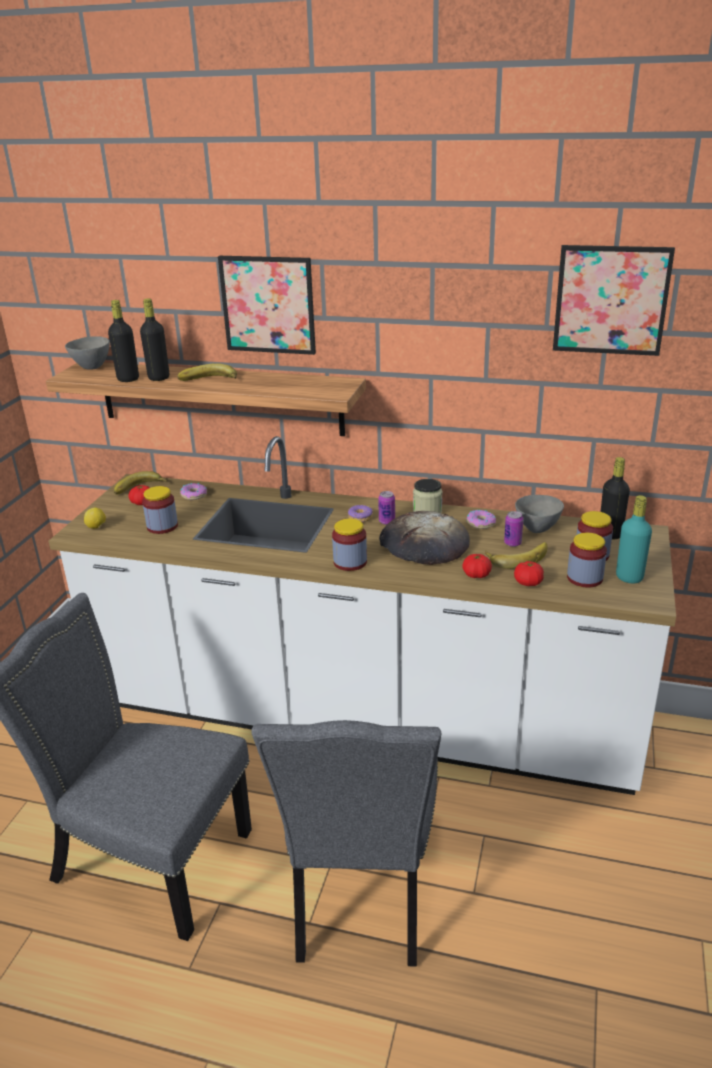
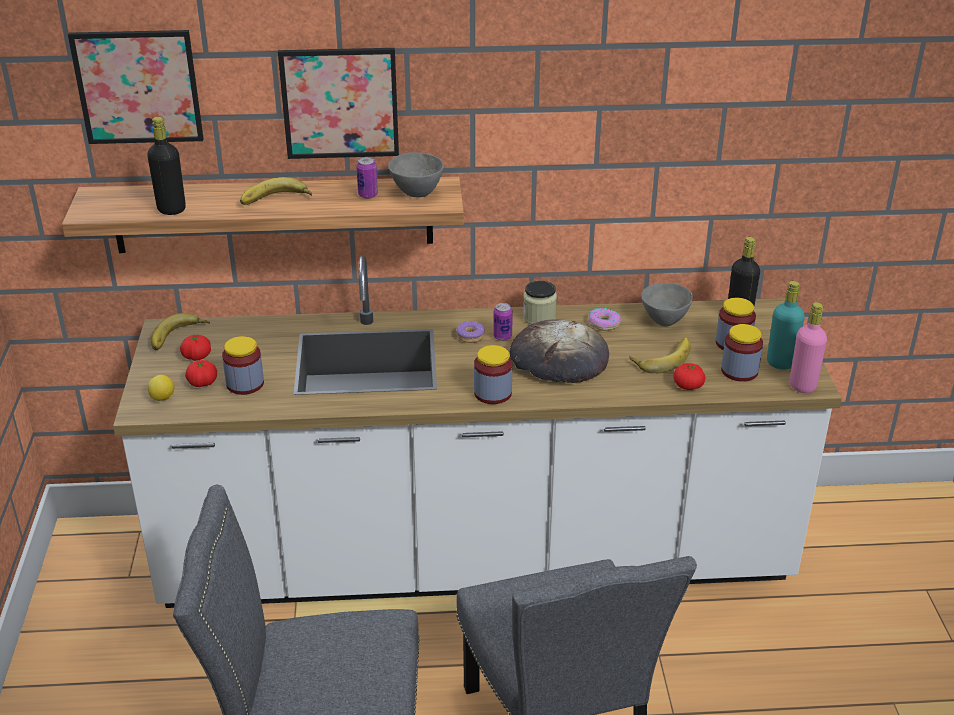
camera: 20 degrees left, 5 degrees up
grey bowl [65,336,110,370] -> grey bowl moved to [388,152,444,197]
black bottle [140,299,169,381] -> none
donut [180,483,207,500] -> none
tomato [462,554,492,578] -> tomato moved to [185,360,217,387]
can [504,511,523,547] -> can moved to [356,157,378,199]
picture [553,245,675,356] -> picture moved to [68,30,204,144]
none -> pink bottle [790,302,827,393]

